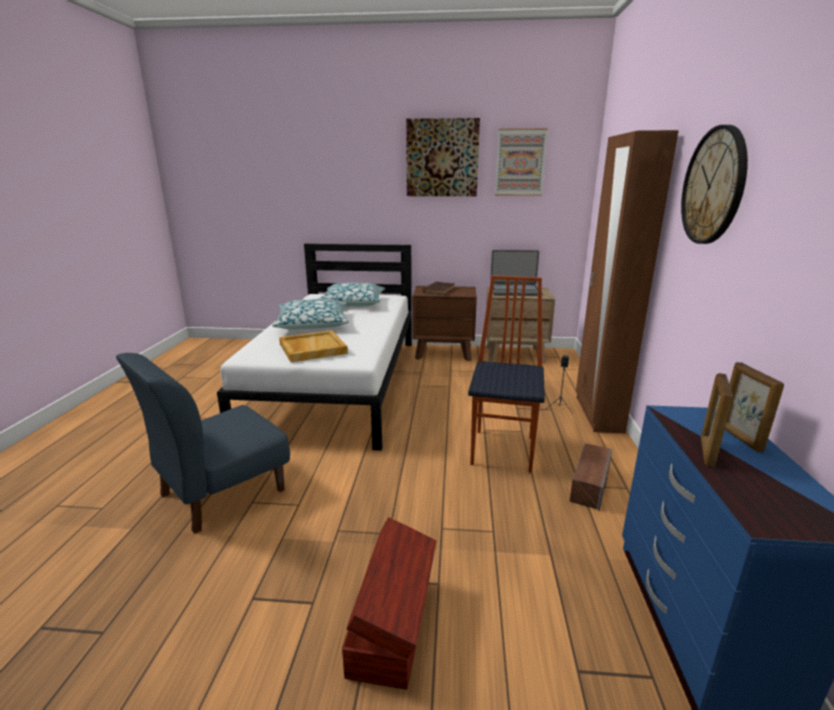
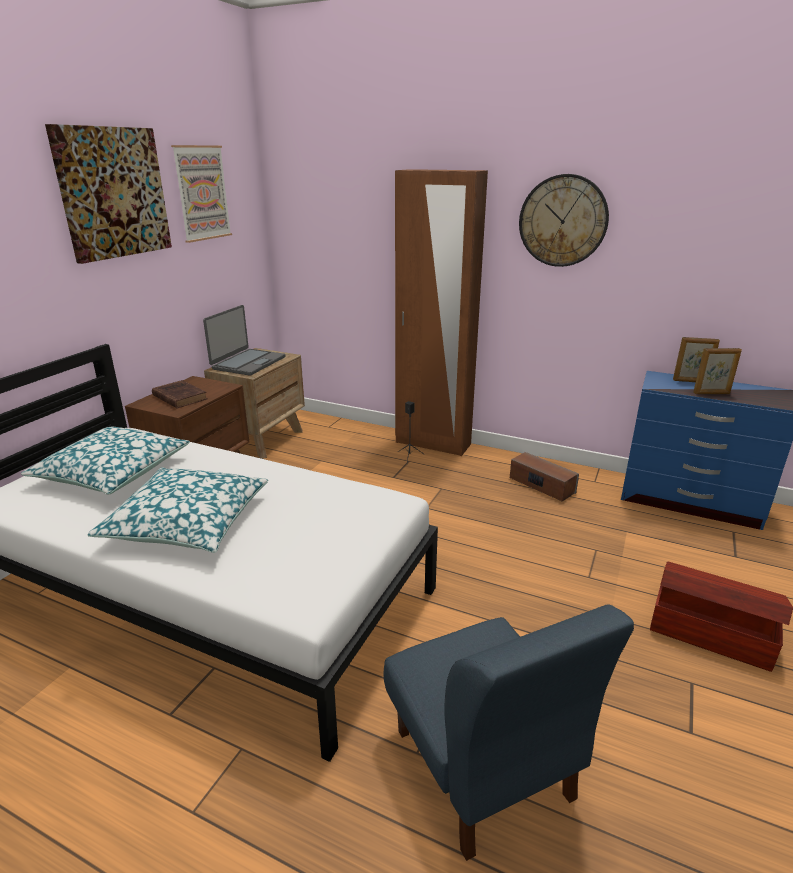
camera: 70 degrees left, 5 degrees up
beige tray [279,330,348,362] -> none
chair [468,275,545,473] -> none
picture frame [701,373,733,467] -> picture frame turned 45 degrees counterclockwise [693,348,742,394]

